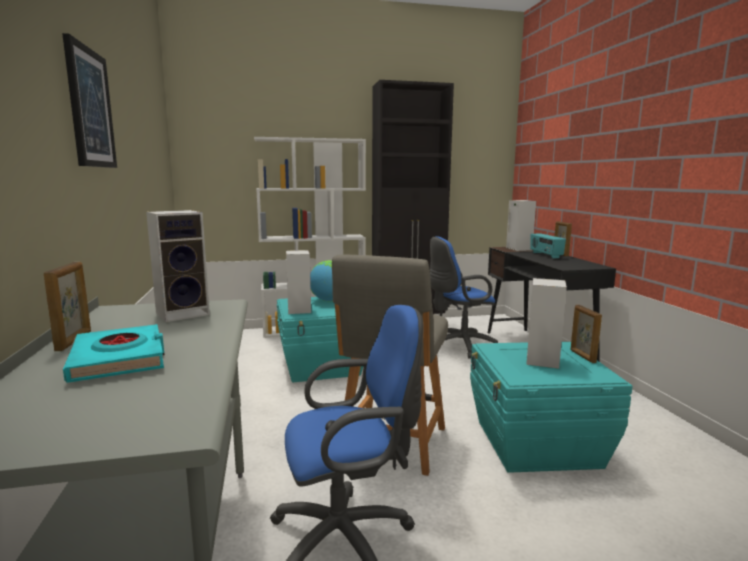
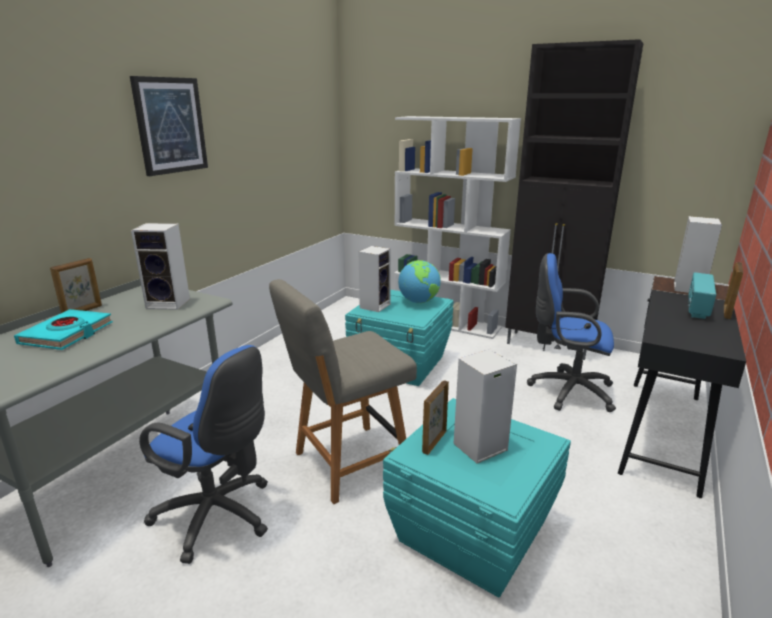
camera: 40 degrees right, 10 degrees up
picture frame [570,305,602,363] -> picture frame moved to [422,380,449,455]

